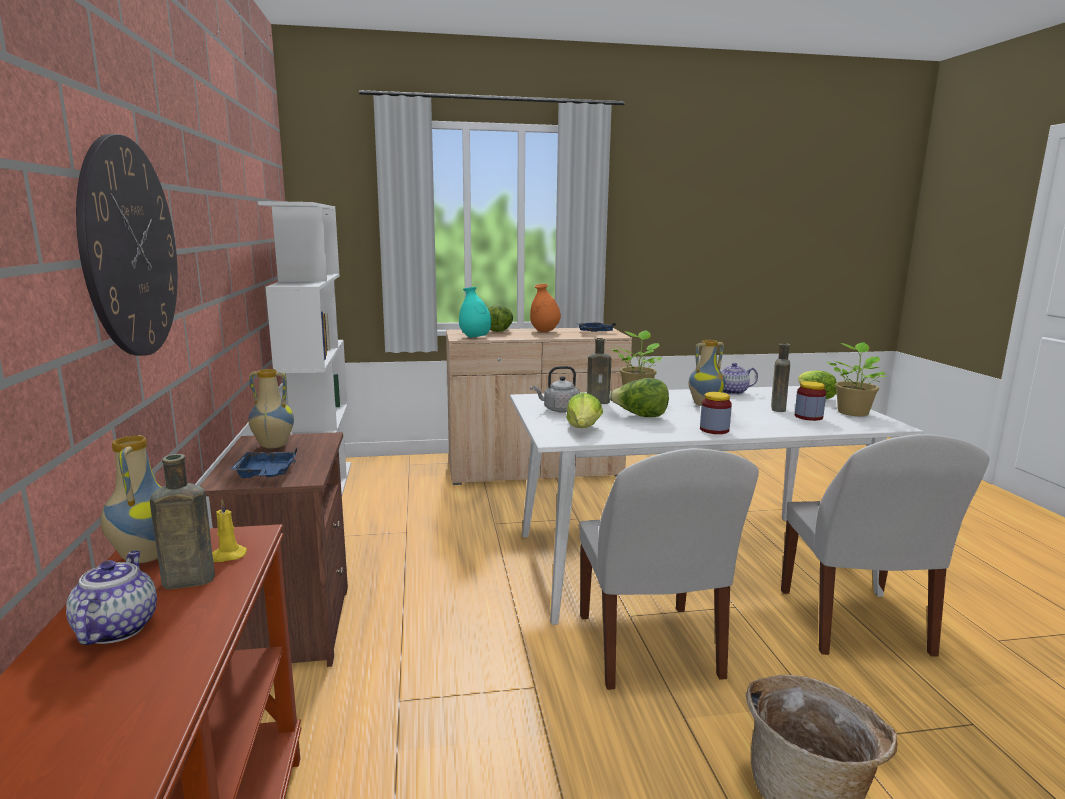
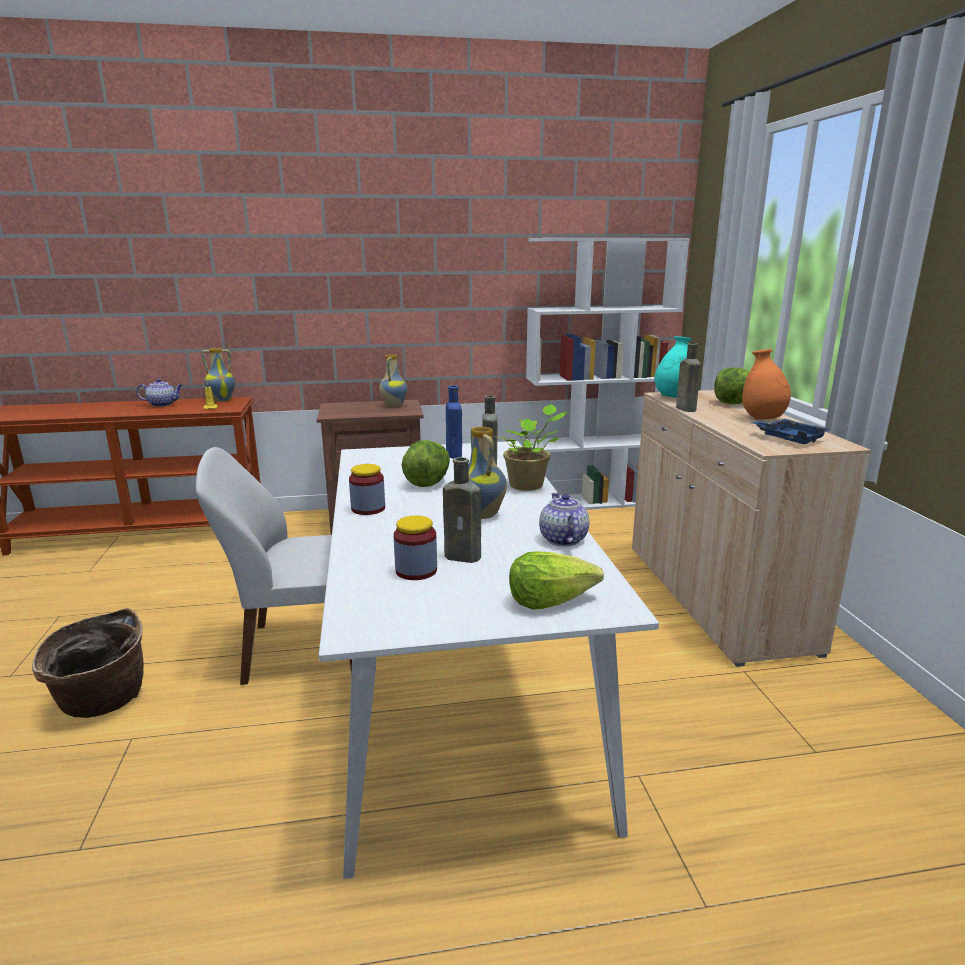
camera: 90 degrees right, 5 degrees up
wall clock [76,134,178,356] -> none
brown bottle [150,454,215,590] -> brown bottle moved to [676,343,701,412]
blue tray [230,448,297,478] -> none
grey kettle [534,366,580,413] -> blue bottle [446,385,462,458]
lettuce [566,392,603,428] -> none
white chair [781,434,989,657] -> none
potted plant [827,342,887,416] -> none

